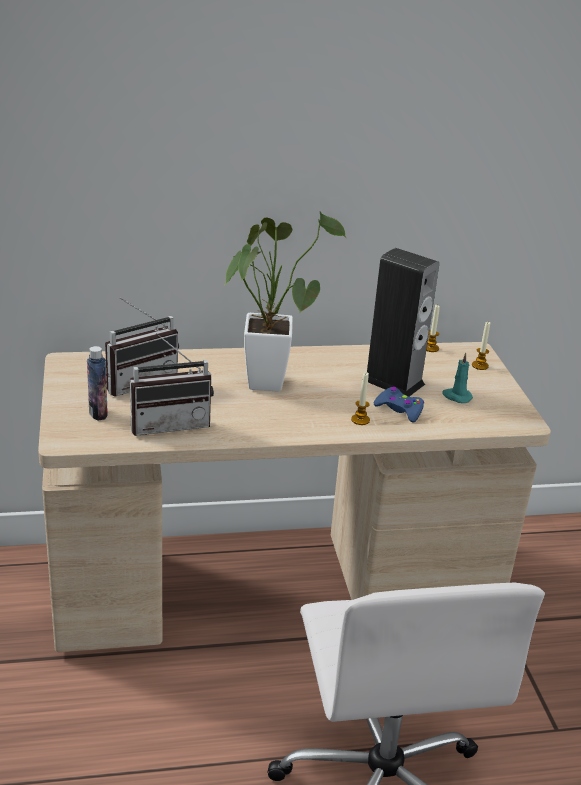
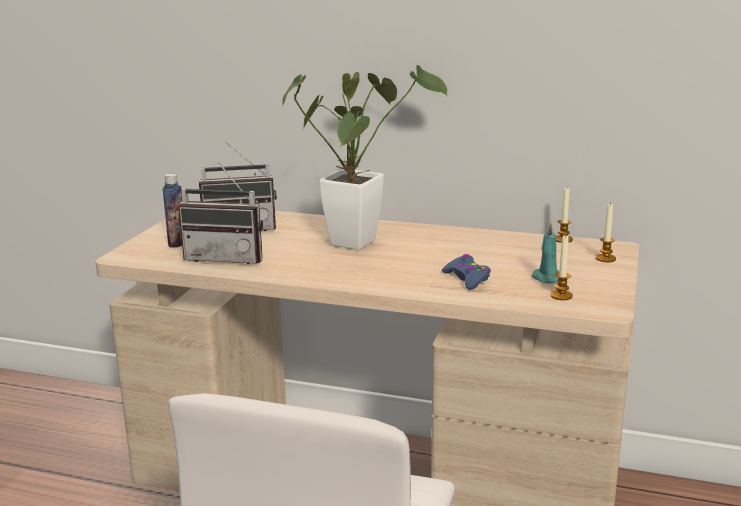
camera: 30 degrees right, 10 degrees down
candle [351,372,370,425] -> candle moved to [550,235,573,300]
speaker [367,248,439,397] -> none

